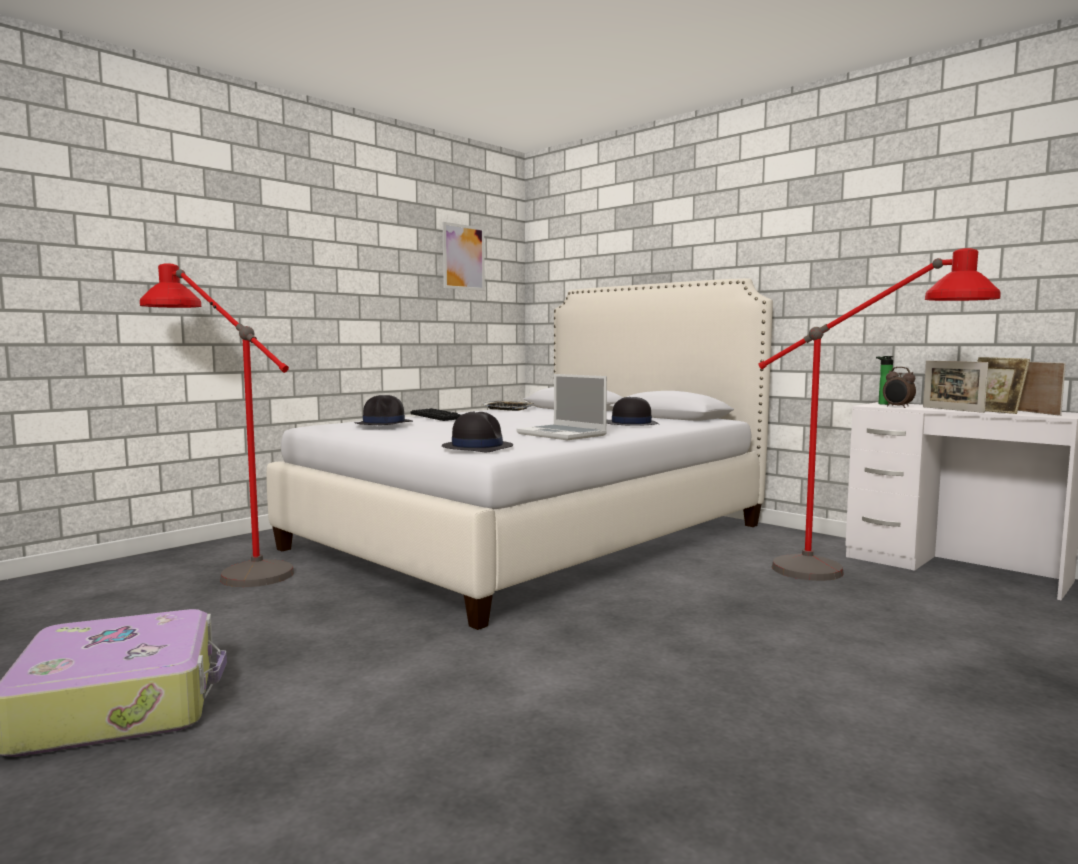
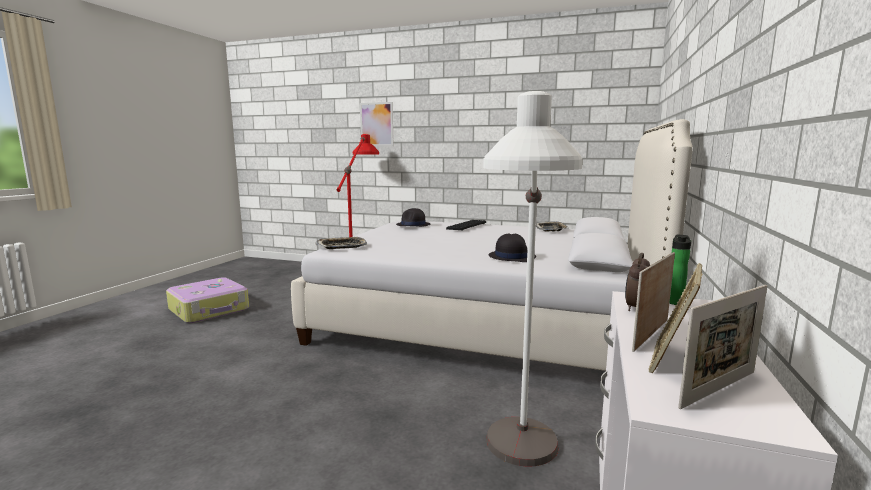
camera: 65 degrees right, 5 degrees up
black hat [442,412,513,452] -> tray [315,237,367,249]
picture [443,222,485,291] -> picture moved to [360,102,393,146]
laptop [517,374,607,440] -> none
red floor lamp [758,248,1001,581] -> white floor lamp [483,91,582,467]

